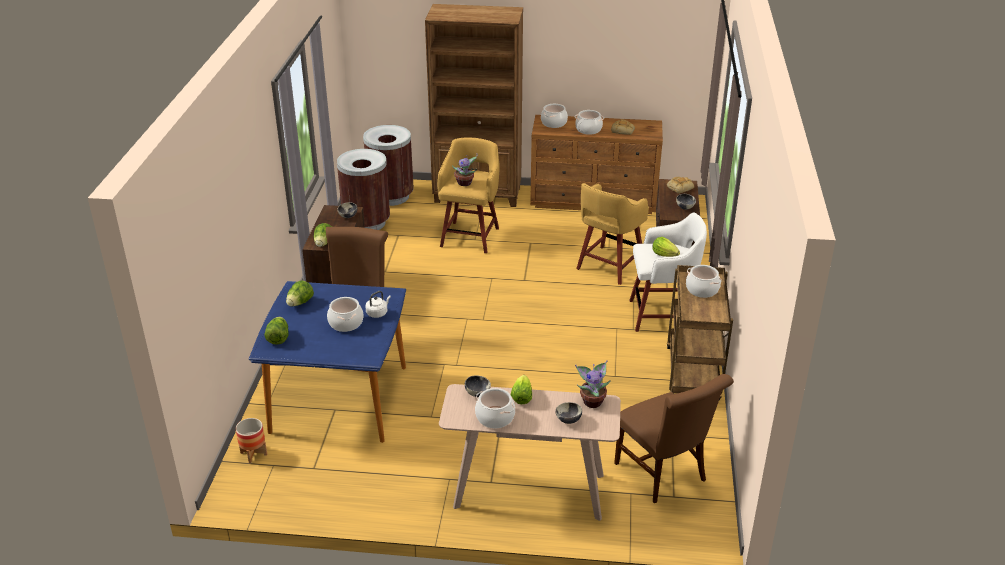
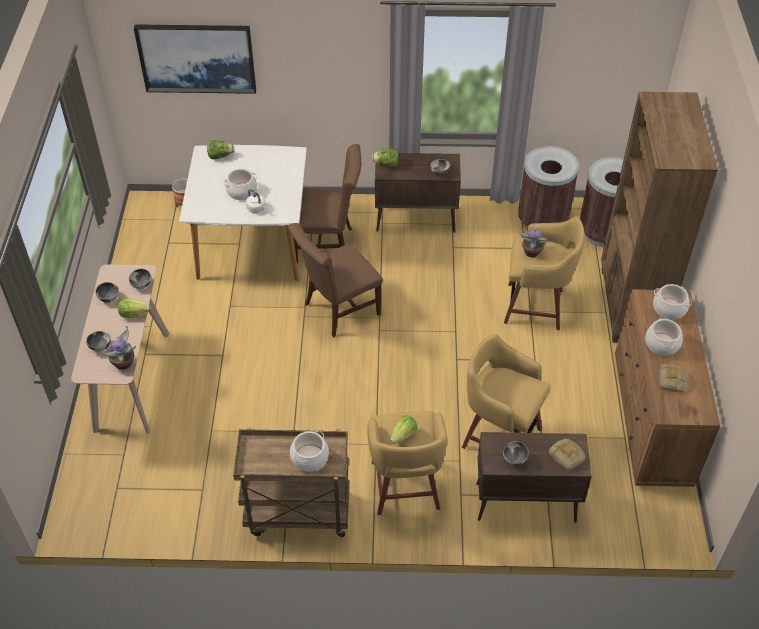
camera: 85 degrees right, 15 degrees up
blue dining table [249,281,406,443] -> white dining table [179,145,307,281]
lettuce [286,280,314,307] -> none
cooking pot [475,388,515,429] -> bowl [95,282,119,303]
brown chair [614,374,734,503] -> brown chair moved to [288,223,383,337]
white stool [629,213,707,332] -> yellow stool [367,411,447,515]
none -> picture [134,24,256,94]

